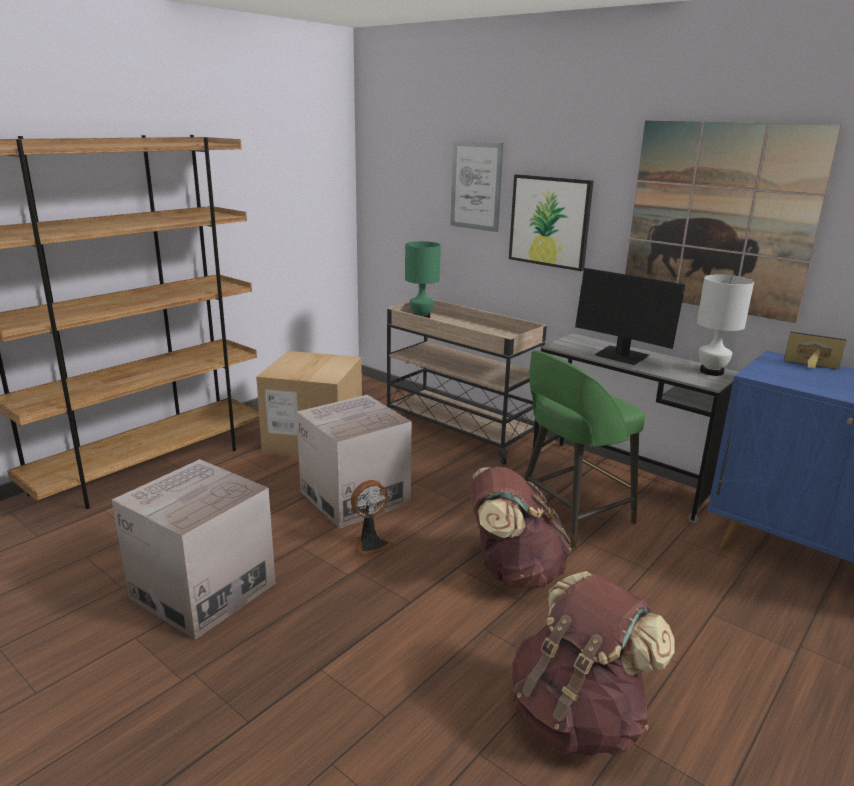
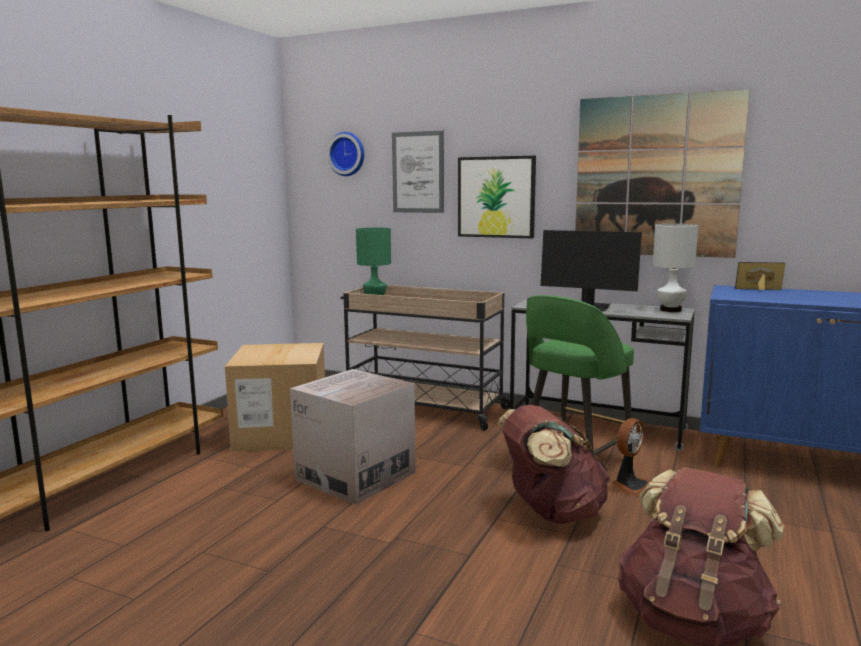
camera: 15 degrees left, 10 degrees down
cardboard box [112,459,276,640] -> none
fan [351,480,394,558] -> fan moved to [612,418,650,497]
none -> wall clock [327,132,364,176]

